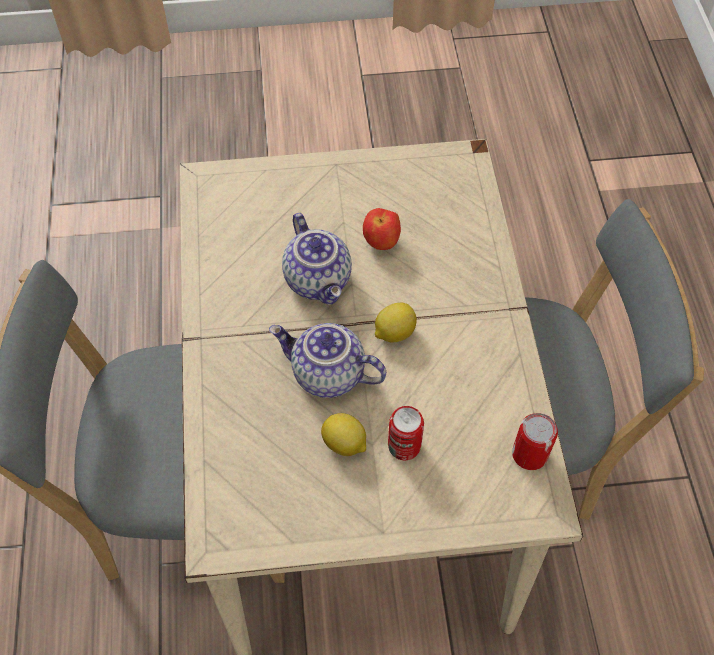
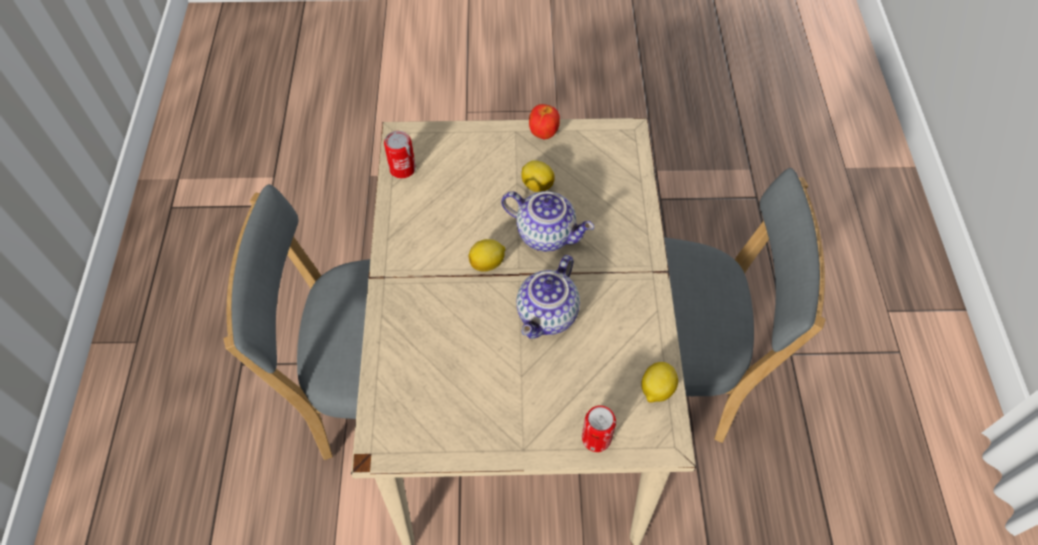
camera: 175 degrees left, 0 degrees up
teapot [282,213,352,305] -> teapot turned 135 degrees counterclockwise [516,255,580,339]
apple [363,208,401,250] -> apple moved to [529,104,560,139]
can [388,406,424,460] -> can moved to [582,406,616,452]
none -> lemon [641,362,678,403]

